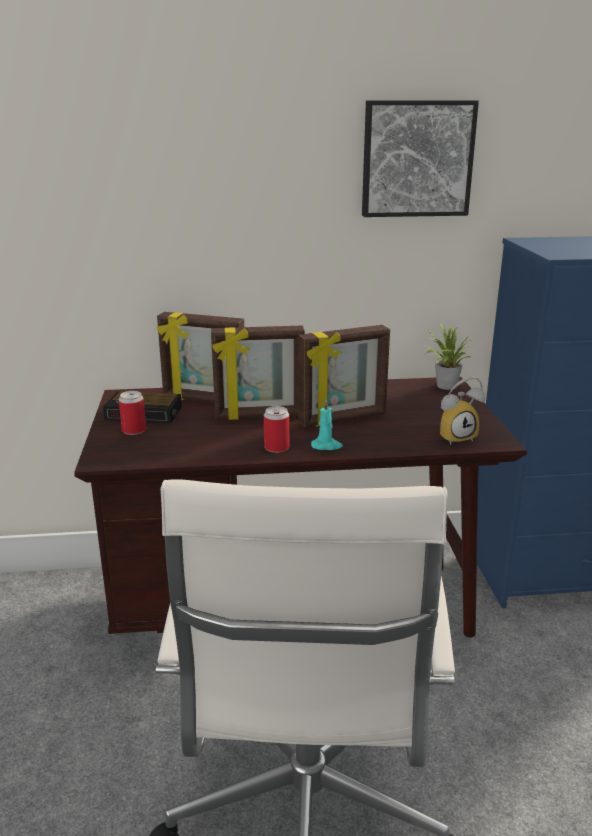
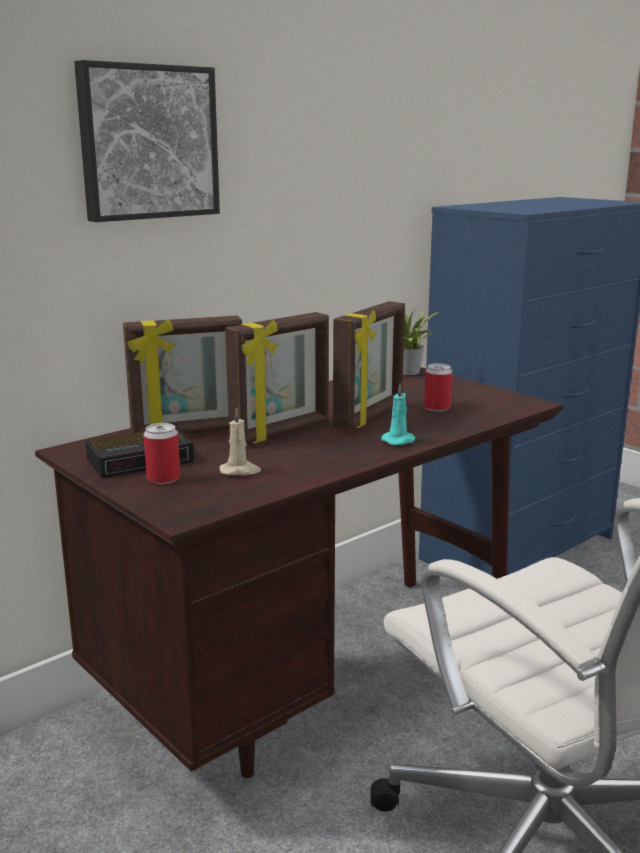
camera: 35 degrees left, 5 degrees down
can [264,406,289,453] -> can moved to [424,363,452,412]
picture [362,100,479,217] -> picture moved to [74,60,220,222]
alarm clock [440,376,486,445] -> none
none -> beige candle [220,408,261,475]

